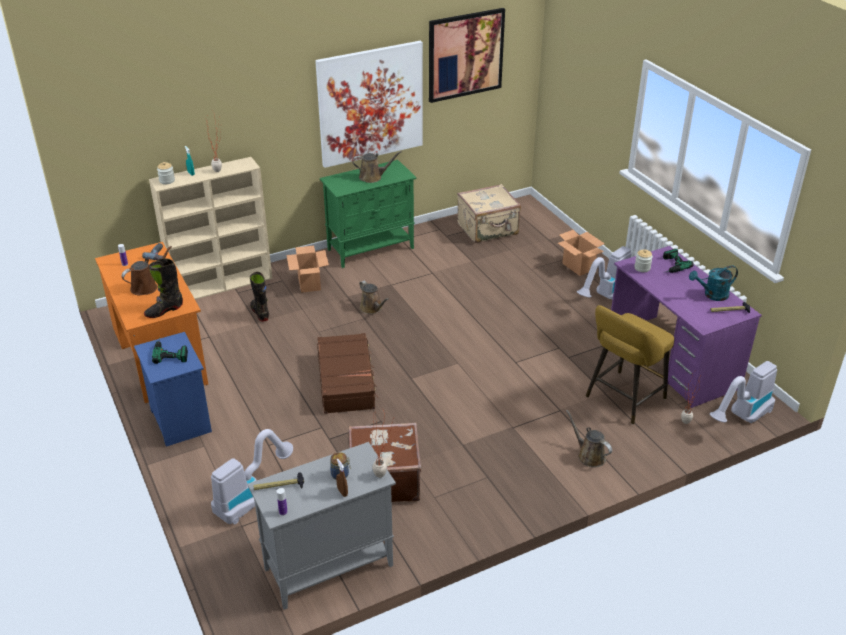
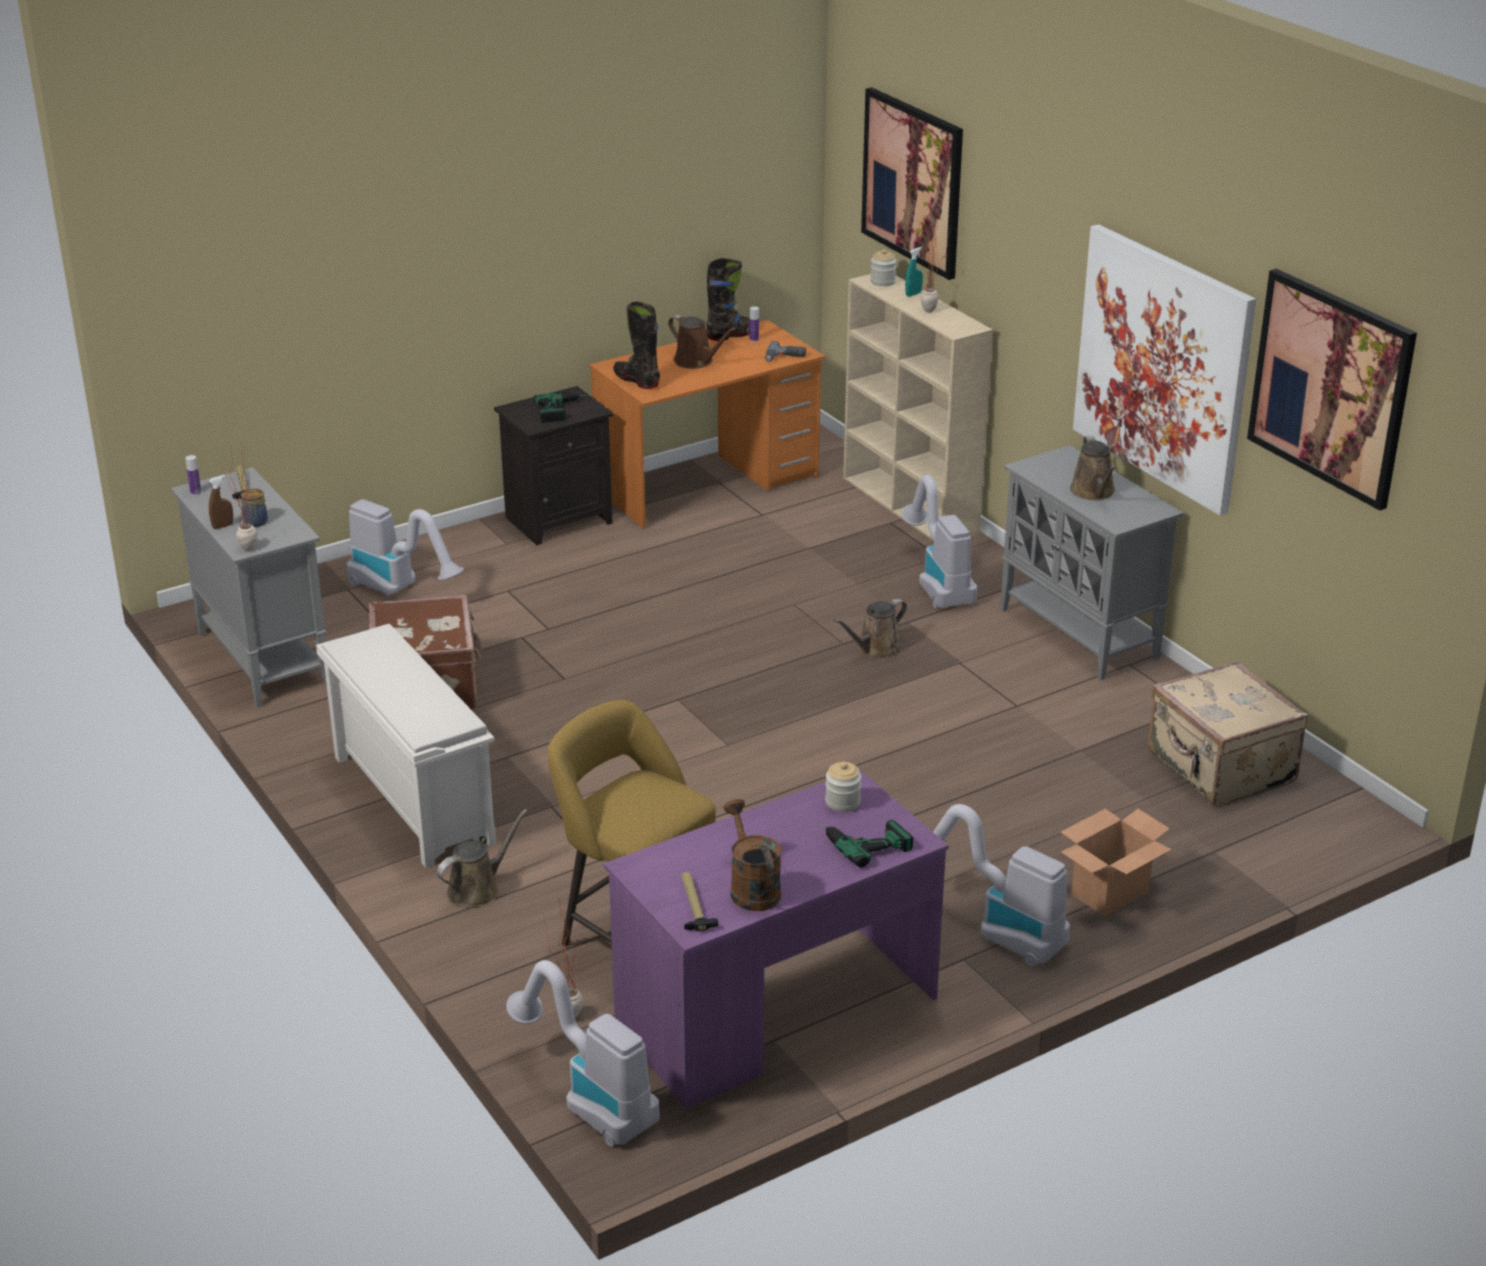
camera: 85 degrees right, 5 degrees down
blue nightstand [134,332,212,447] -> black nightstand [494,386,613,545]
black boot [250,272,269,322] -> black boot moved to [706,258,750,341]
cardboard box [286,245,329,293] -> vacuum cleaner [901,475,977,608]
brown suitcase [317,333,379,414] -> none
green cabinet [320,160,417,268] -> grey cabinet [1000,445,1184,680]
turquoise watering can [689,265,738,301] -> brown watering can [723,799,781,911]
none -> white shoe rack [316,624,496,868]
none -> picture [861,87,963,280]

